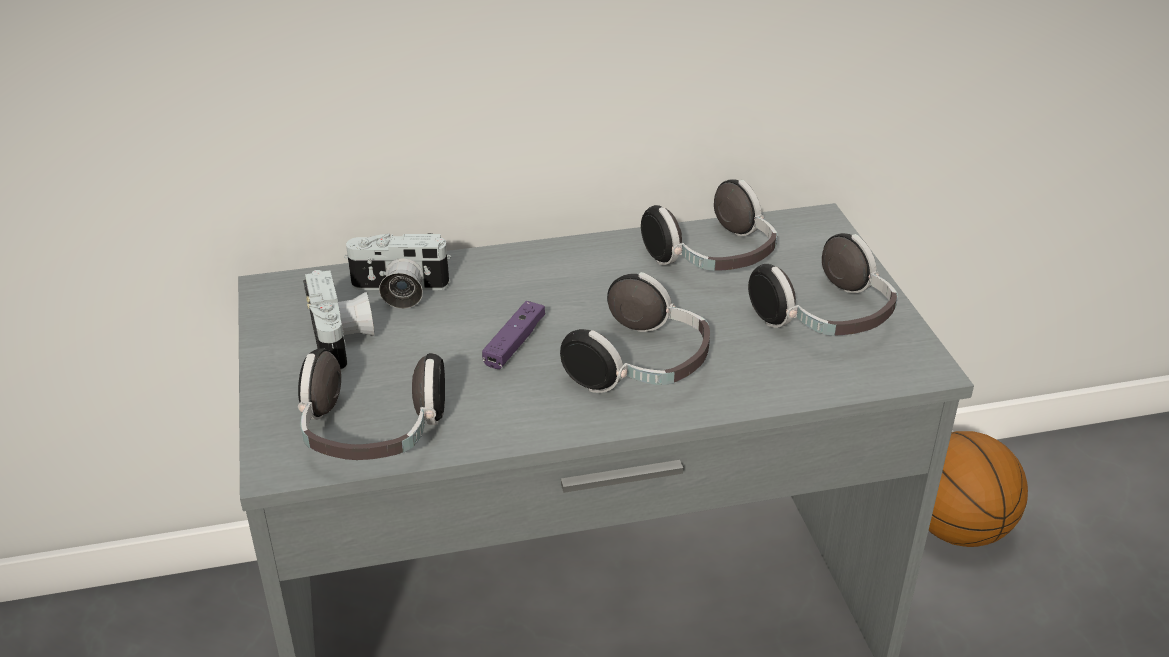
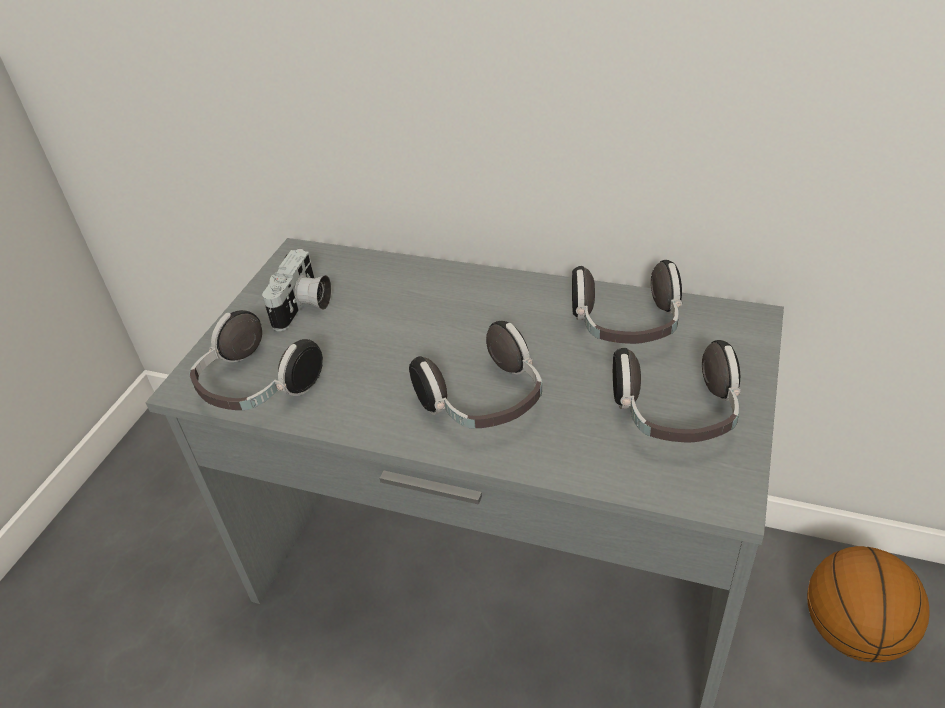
camera: 35 degrees right, 5 degrees up
camera [344,233,451,309] -> none
purple game controller [482,301,545,369] -> none

